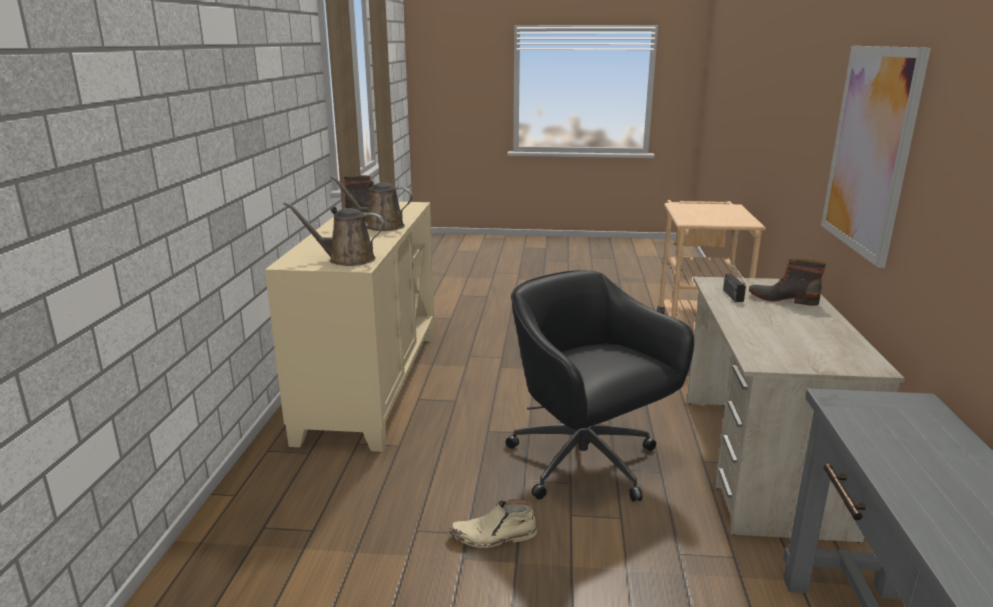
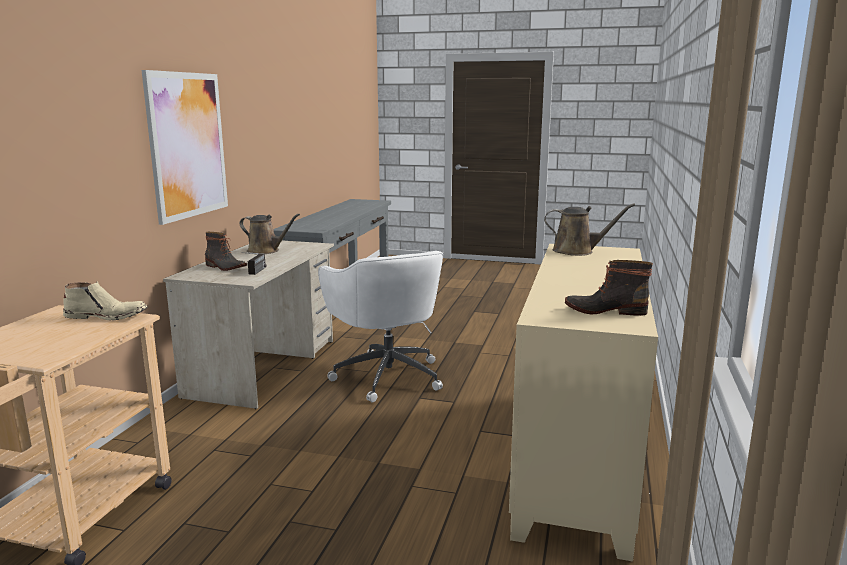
camera: 170 degrees left, 5 degrees down
brown watering can [330,176,413,231] -> brown watering can moved to [240,214,300,254]
beige boot [449,499,537,548] -> beige boot moved to [63,281,148,320]
black office chair [506,270,694,502] -> white office chair [318,251,443,403]

